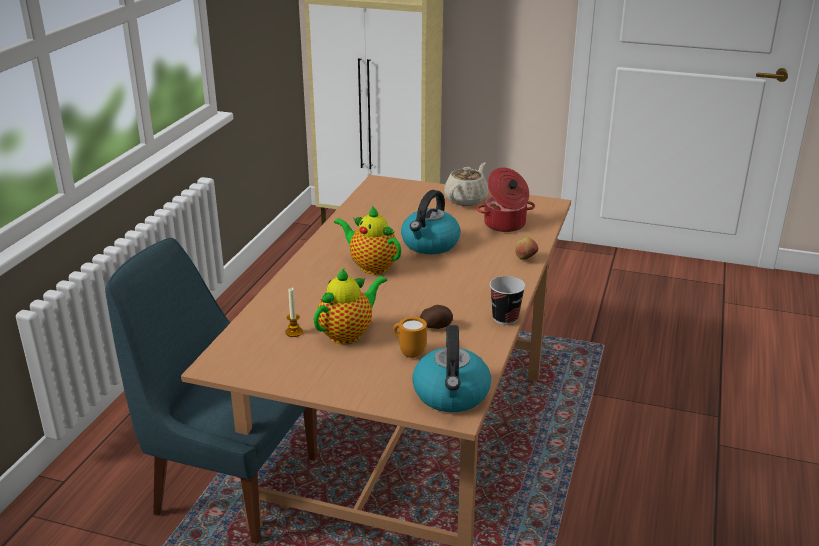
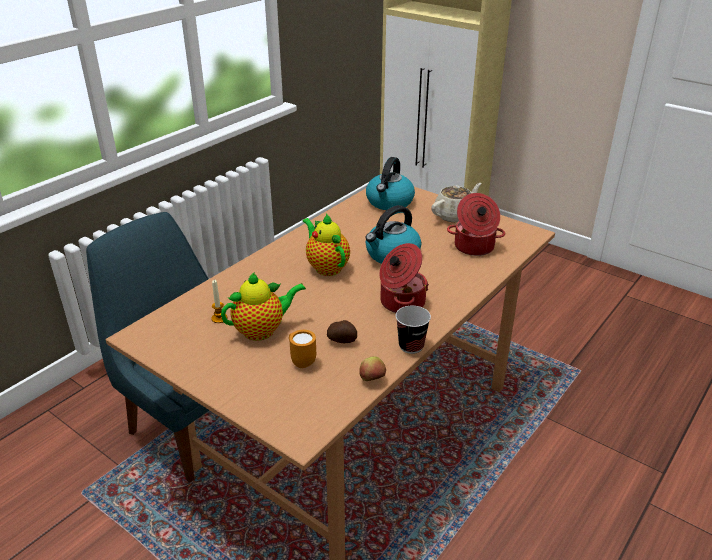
camera: 20 degrees right, 5 degrees up
kettle [412,325,491,413] -> kettle moved to [366,157,415,210]
apple [515,237,538,260] -> apple moved to [359,356,386,381]
none -> cooking pot [380,243,429,313]

